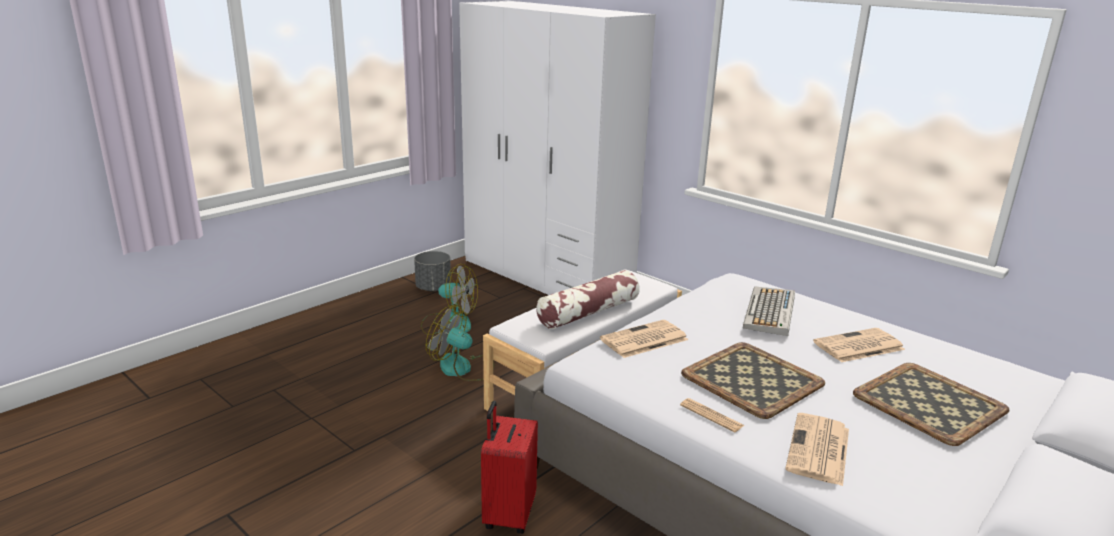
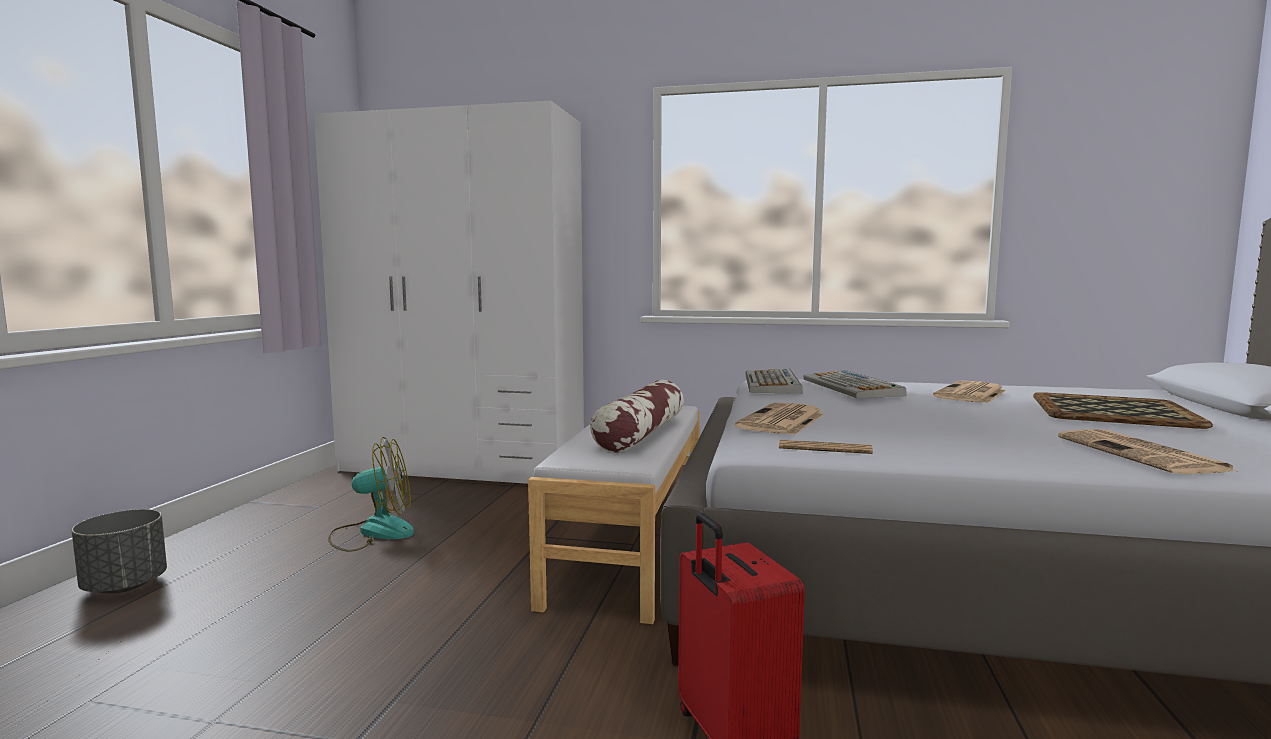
camera: 30 degrees left, 15 degrees down
grey planter [414,251,451,292] -> grey planter moved to [72,509,167,593]
fan [426,305,495,381] -> none
newspaper [680,398,744,433] -> newspaper moved to [779,440,873,454]
tray [681,342,825,419] -> none
none -> keyboard [745,369,803,394]

